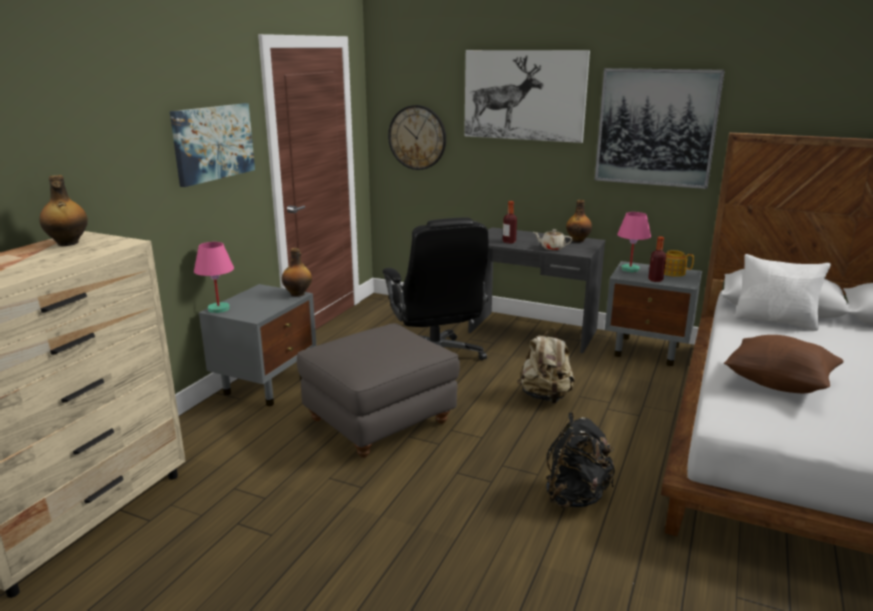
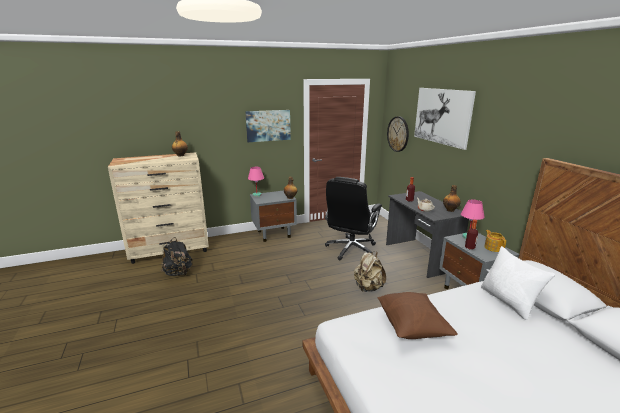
camera: 45 degrees right, 0 degrees up
grey ottoman [297,323,460,458] -> none
black backpack [546,413,615,508] -> black backpack moved to [161,237,193,276]
picture [595,68,725,189] -> none

